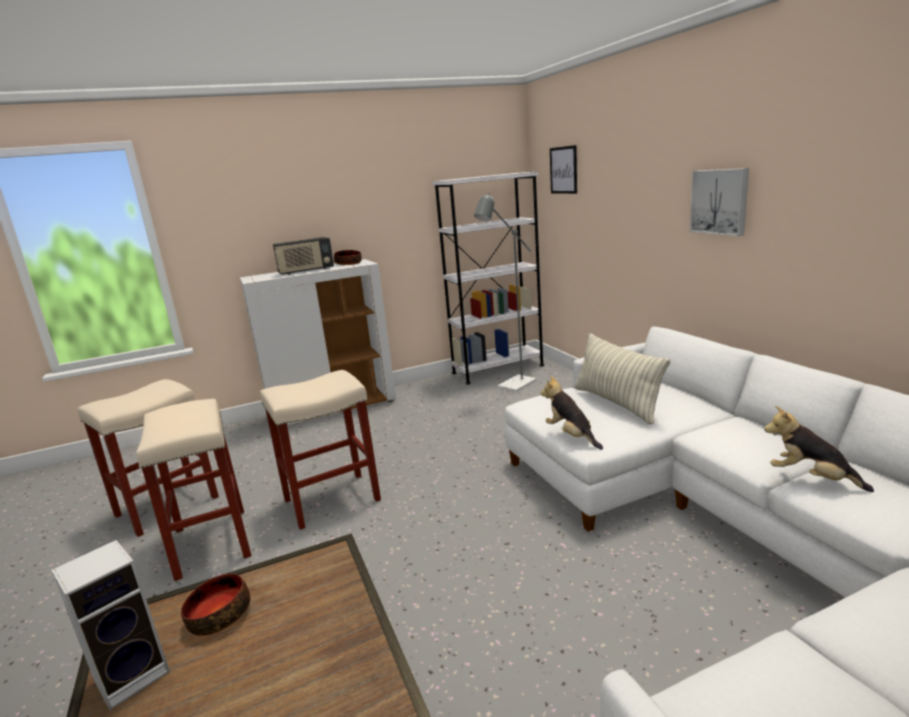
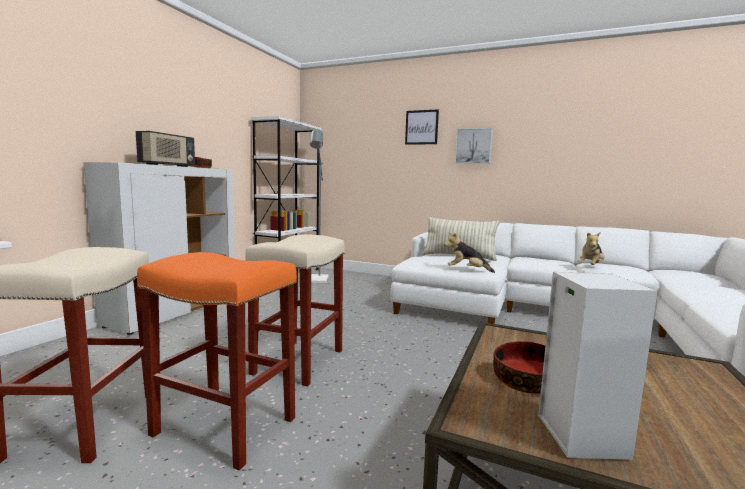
camera: 45 degrees left, 10 degrees down
beige stool [136,399,251,581] -> orange stool [137,252,297,470]
picture [550,145,577,194] -> picture moved to [405,109,439,145]
plush toy [764,406,874,492] -> plush toy turned 45 degrees counterclockwise [578,232,604,265]

